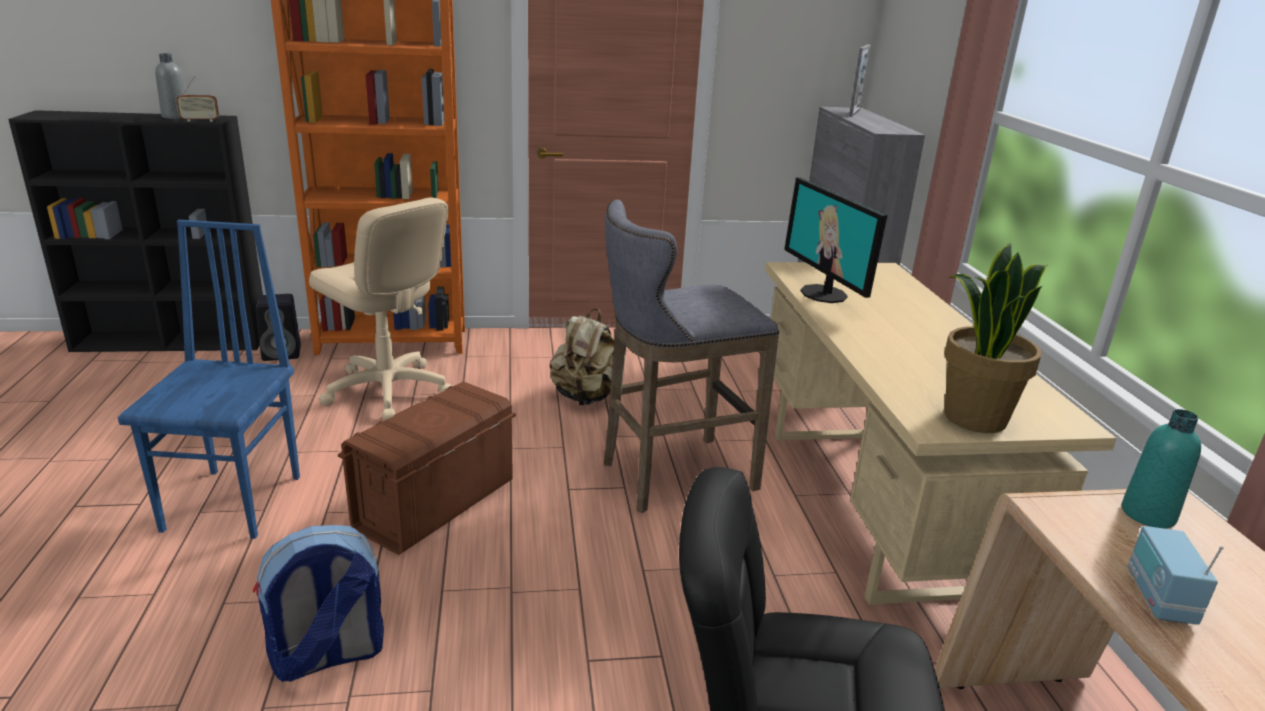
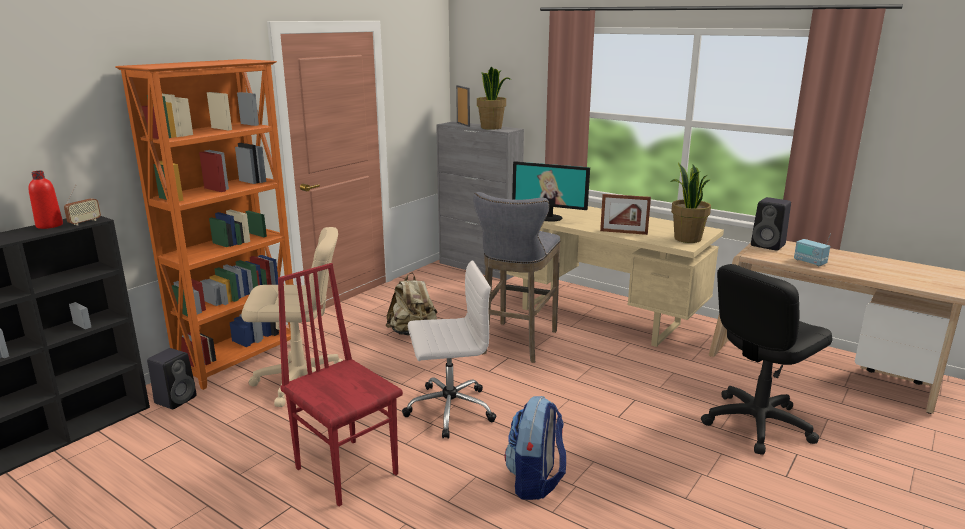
camera: 45 degrees left, 5 degrees down
blue chair [118,220,300,539] -> red chair [278,263,403,506]
grey bottle [155,53,186,119] -> red bottle [28,171,63,229]
brown storage box [338,381,516,555] -> white office chair [402,261,496,439]
turquoise bottle [1122,409,1201,528] -> black speaker [751,197,791,251]
none -> potted plant [477,66,511,130]
none -> picture frame [600,194,651,235]

